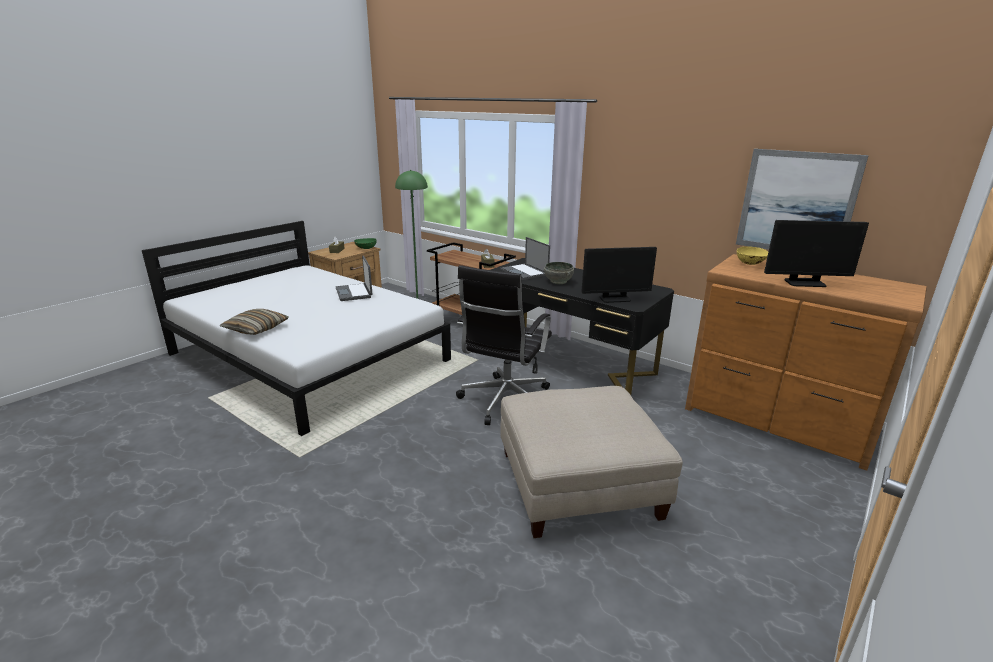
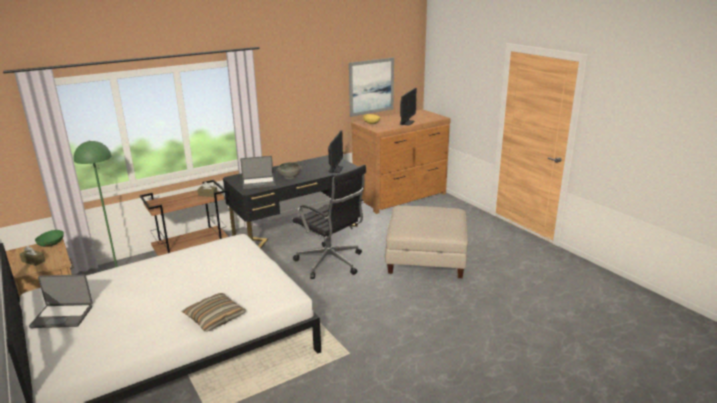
camera: 70 degrees left, 0 degrees up
laptop [336,256,372,301] -> laptop moved to [29,275,93,328]

